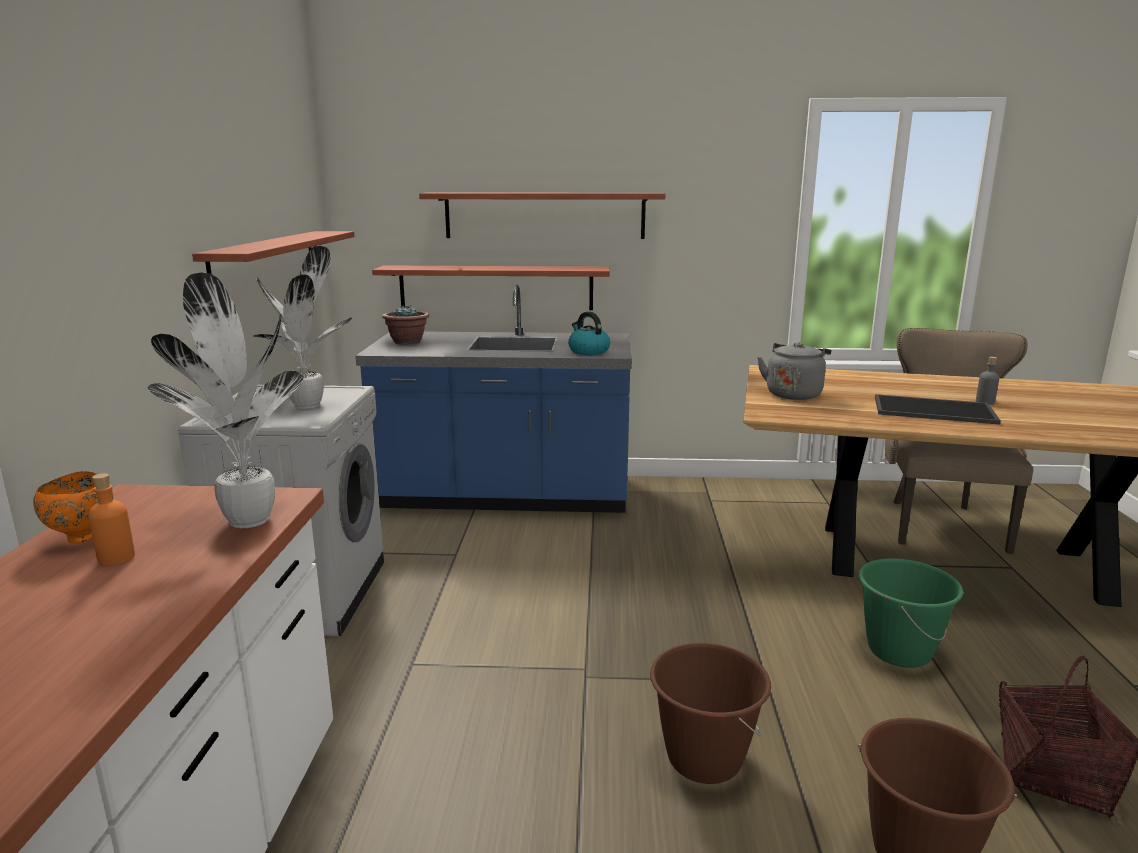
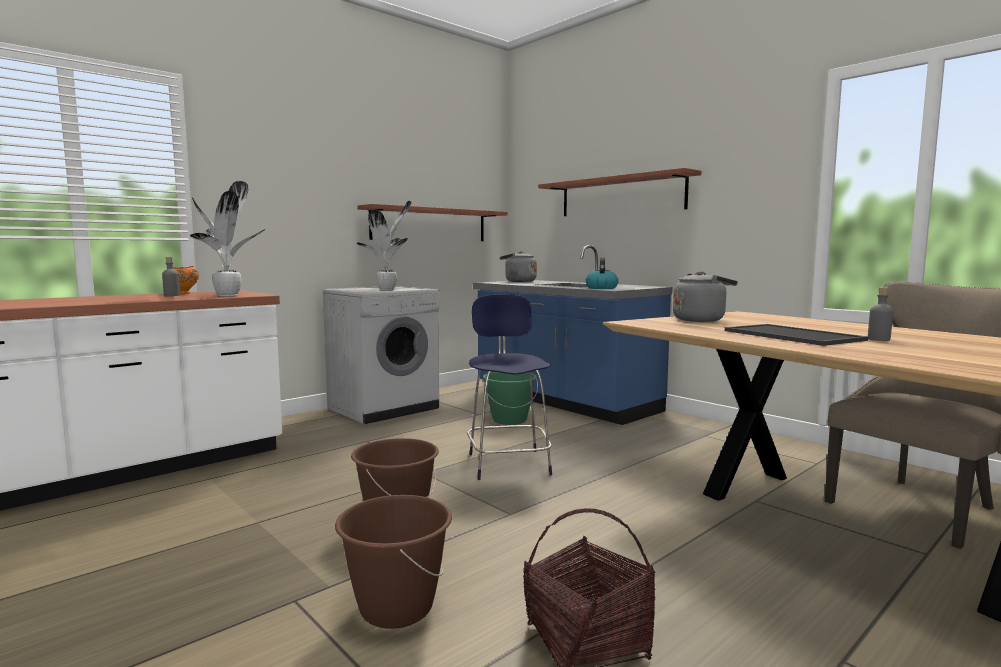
camera: 45 degrees right, 10 degrees down
orange bottle [88,473,135,565] -> grey bottle [162,257,180,296]
shelf [372,265,610,310] -> none
potted plant [382,305,429,345] -> grey kettle [500,251,537,282]
green bucket [859,558,963,668] -> green bucket moved to [483,372,538,425]
none -> blue stool [467,294,552,480]

